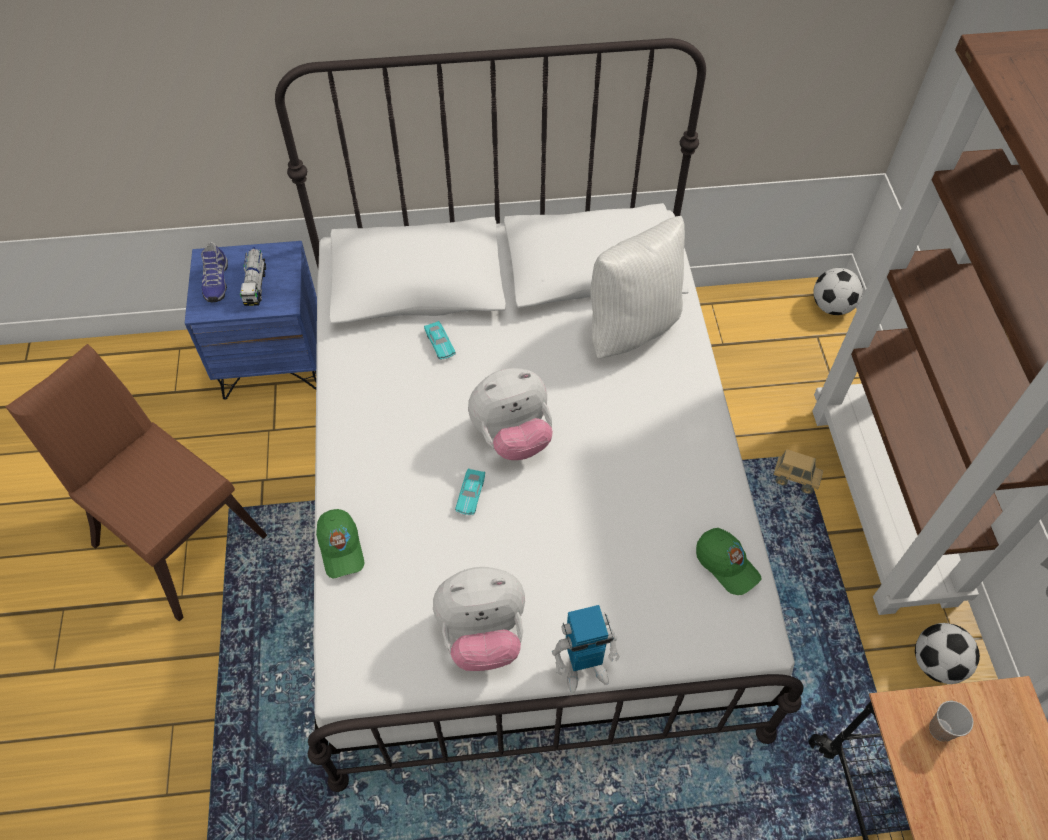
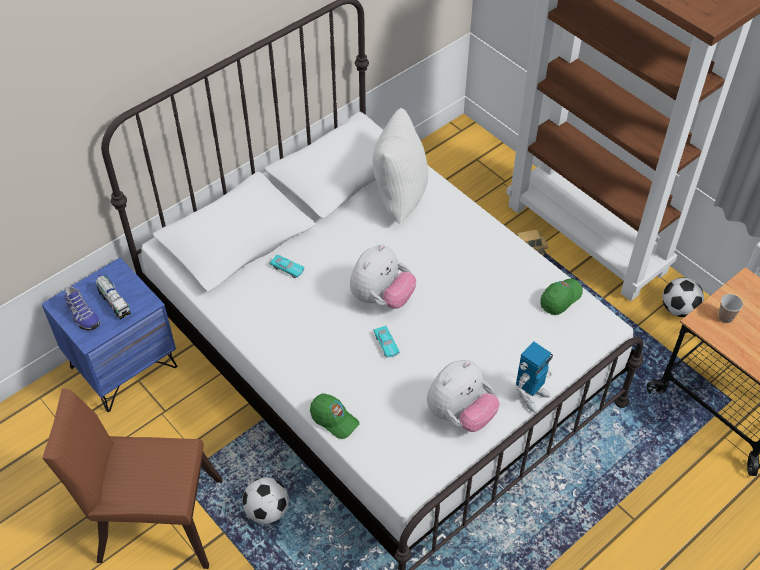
camera: 35 degrees left, 5 degrees down
green cap [696,528,762,595] -> green cap turned 60 degrees counterclockwise [540,278,583,315]
football [813,268,863,315] -> football moved to [242,477,289,524]

